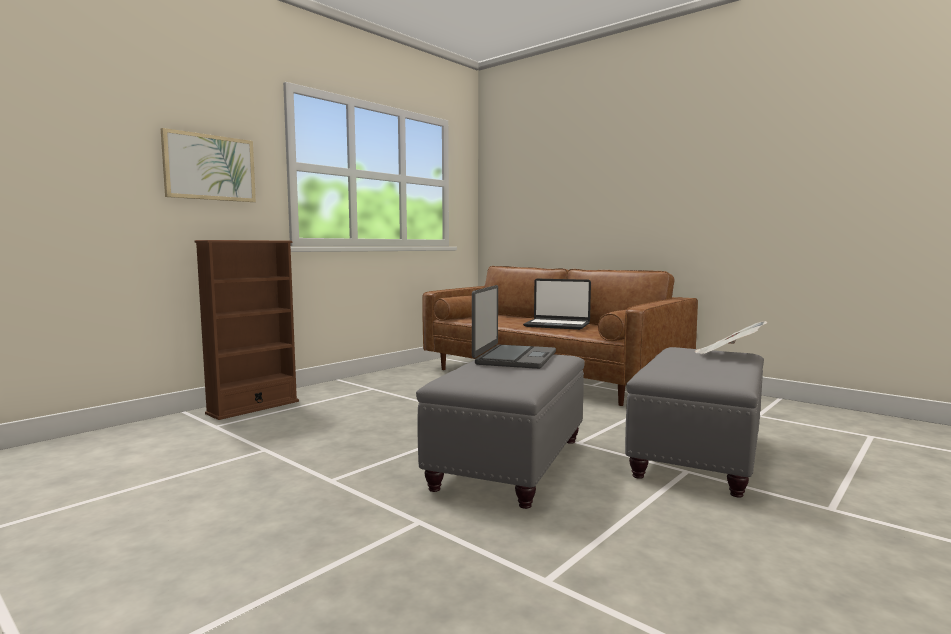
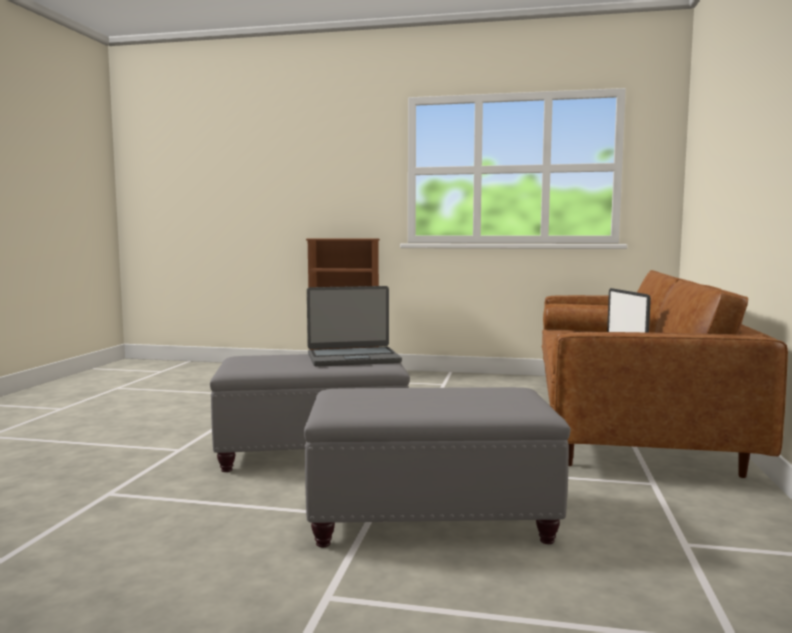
camera: 60 degrees right, 0 degrees up
picture [161,128,256,202] -> none
newspaper [695,321,767,354] -> none

